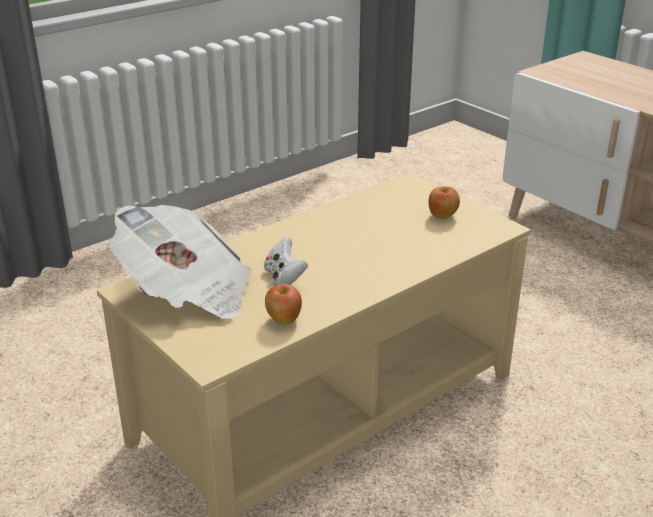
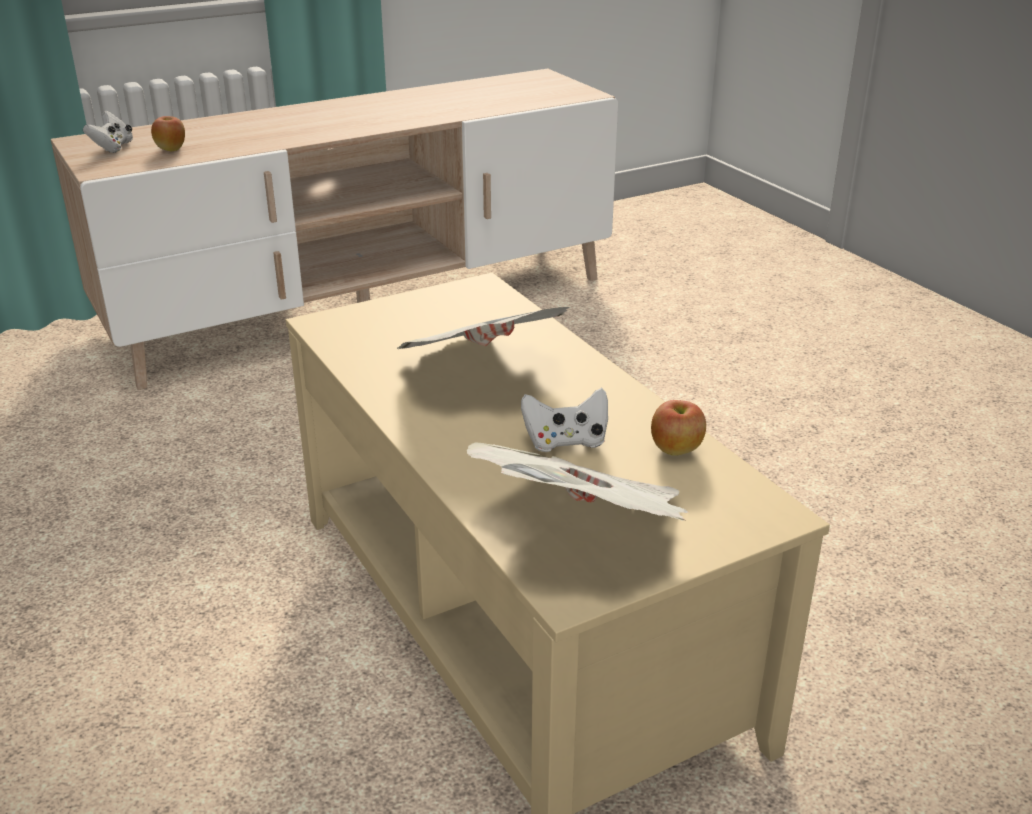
camera: 80 degrees left, 0 degrees up
apple [428,186,460,219] -> apple moved to [151,116,185,151]
none -> white game controller [83,111,133,153]
none -> newspaper [397,307,571,349]

